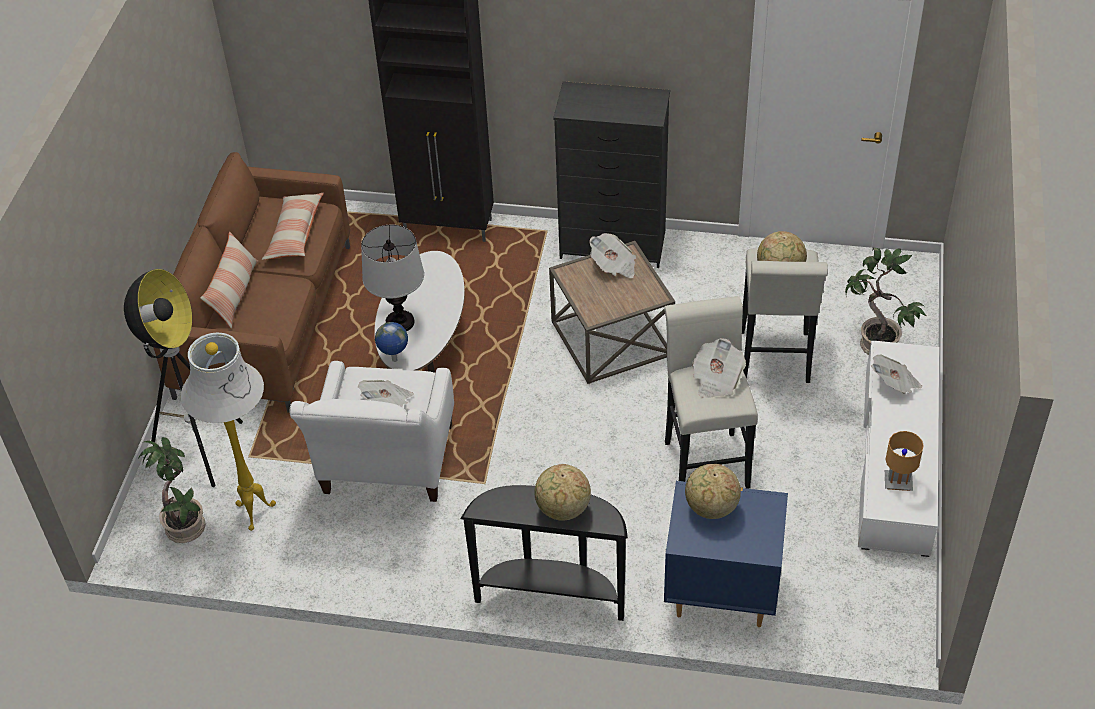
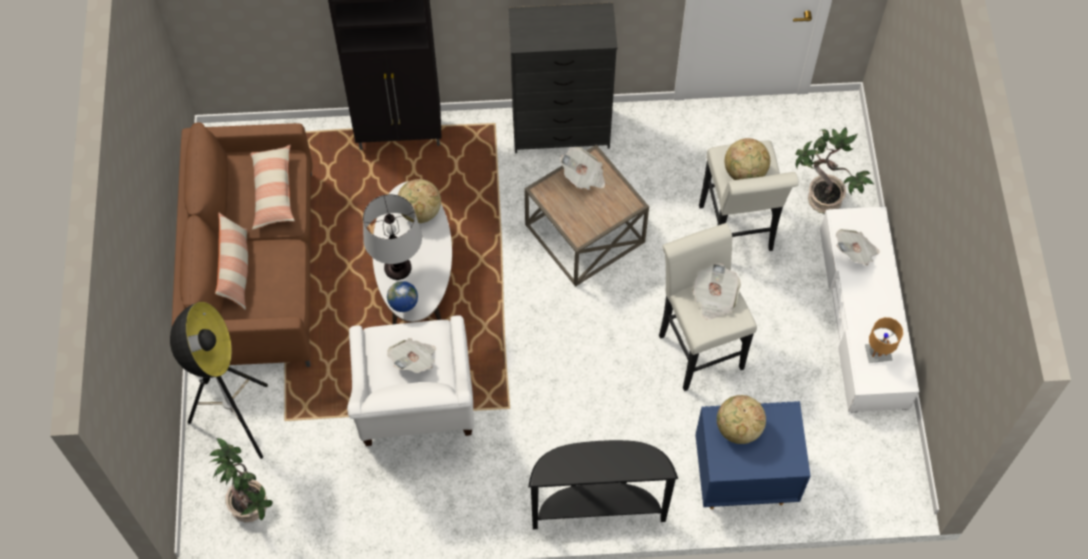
camera: 15 degrees left, 15 degrees up
white floor lamp [181,333,276,531] -> none
globe [534,464,591,521] -> globe moved to [398,179,441,223]

